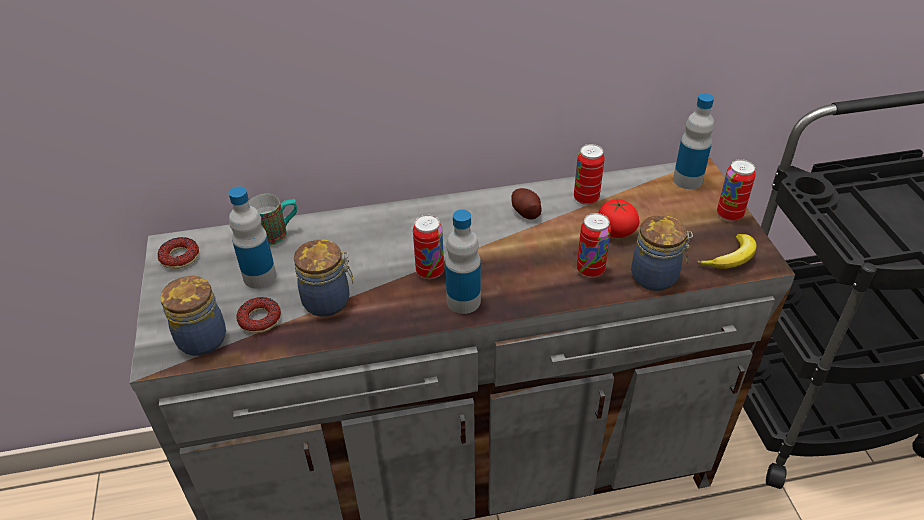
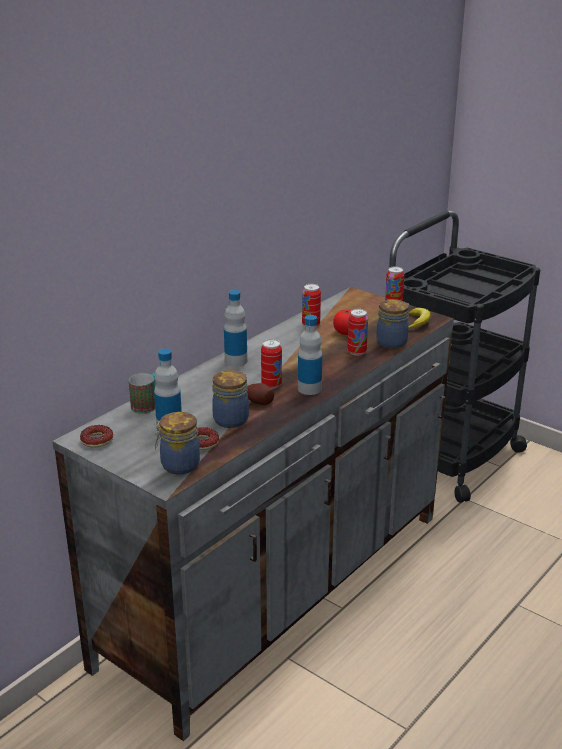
camera: 40 degrees left, 15 degrees down
potato [511,188,542,219] -> potato moved to [247,383,274,405]
bottle [673,93,714,189] -> bottle moved to [224,290,247,367]

